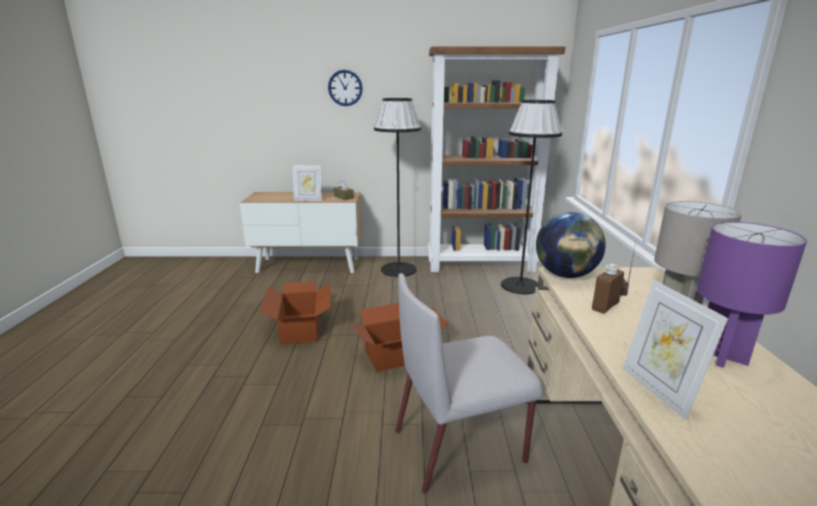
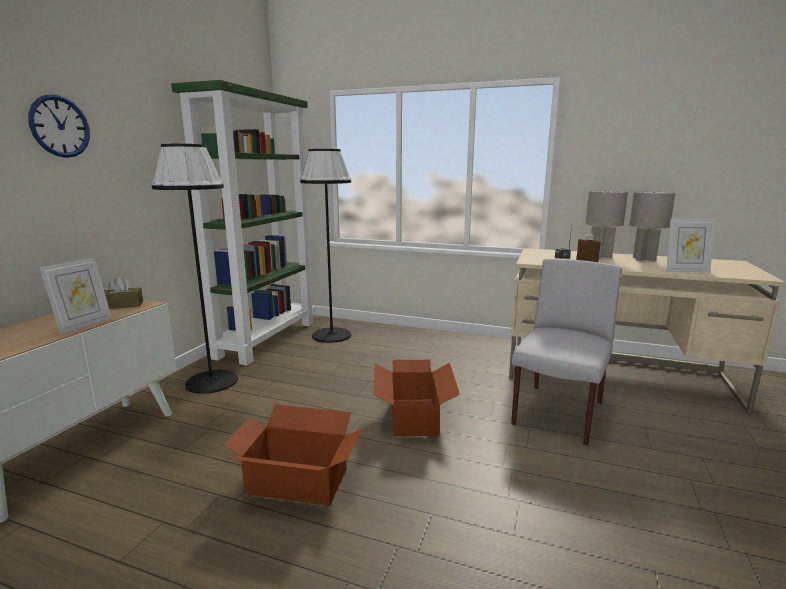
camera: 70 degrees left, 5 degrees down
grey chair [395,273,543,493] -> grey chair turned 150 degrees counterclockwise [511,259,622,446]
brown bookcase [428,46,565,272] -> green bookcase [171,80,315,365]
globe [536,212,606,278] -> none
purple table lamp [697,222,807,368] -> grey table lamp [629,191,676,262]

